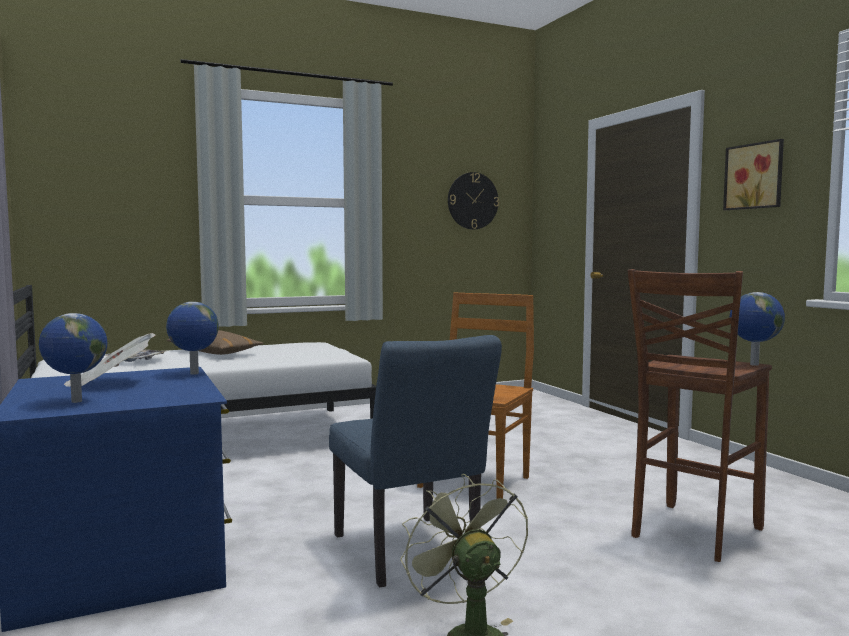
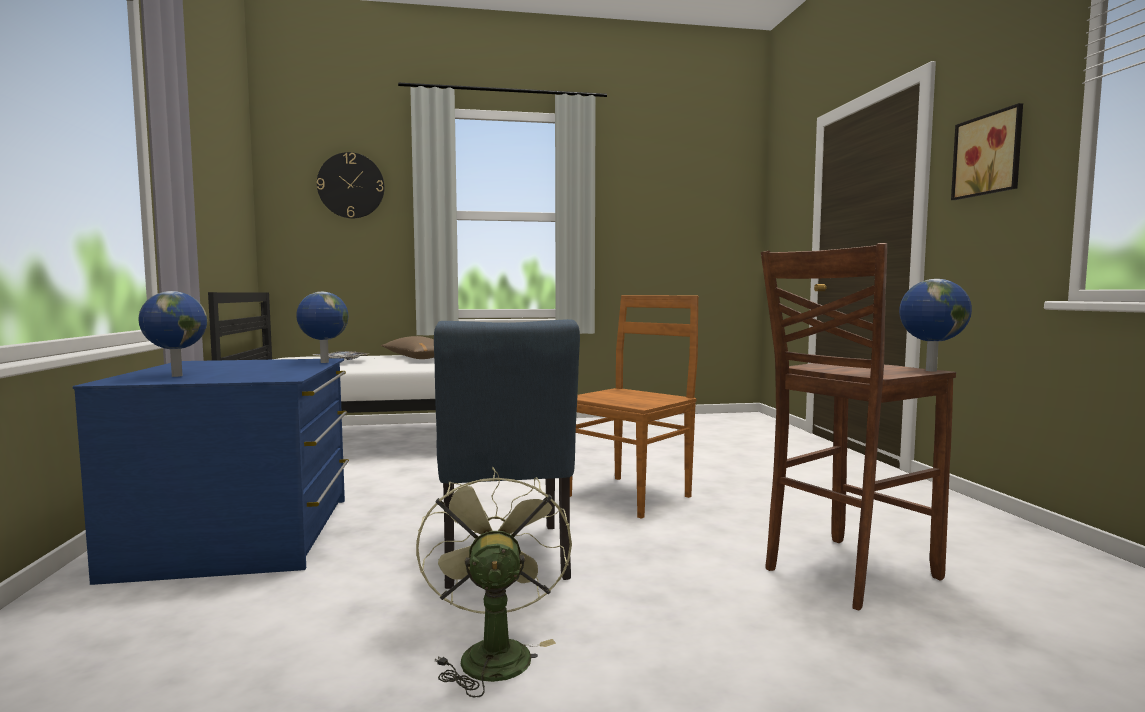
camera: 15 degrees right, 0 degrees up
newspaper [64,333,156,387] -> none
wall clock [448,172,499,229] -> wall clock moved to [317,152,384,219]

